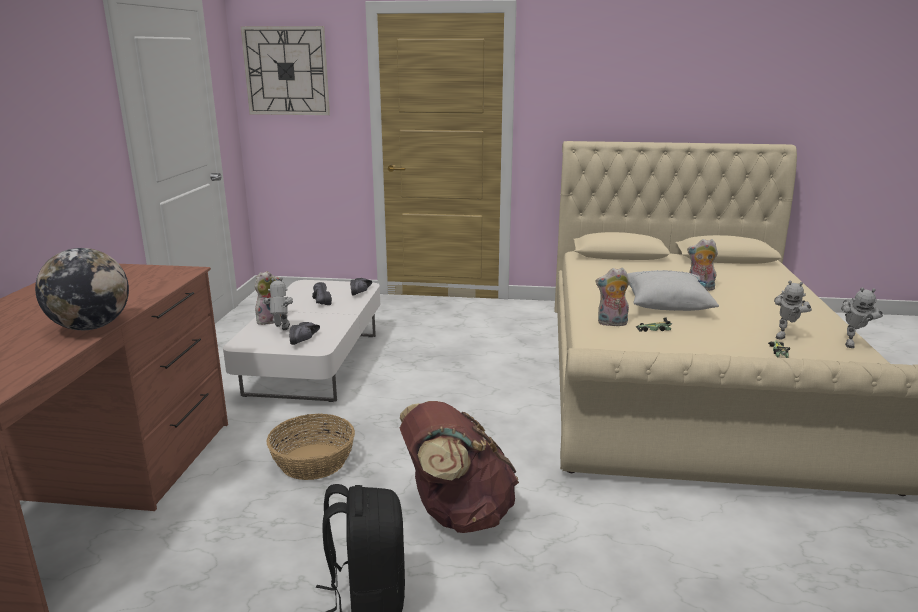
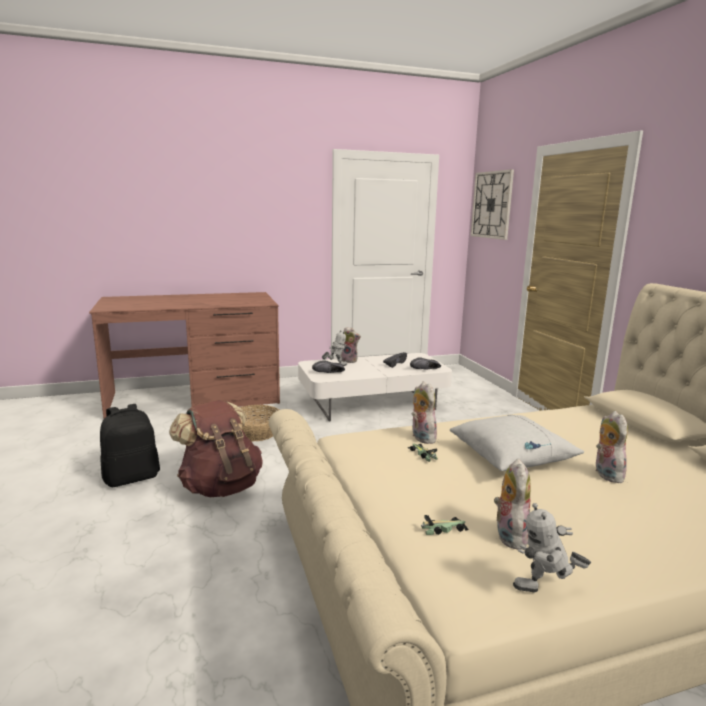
camera: 65 degrees right, 5 degrees down
globe [35,248,129,330] -> none
toy robot [774,281,812,340] -> plush toy [494,459,531,550]

